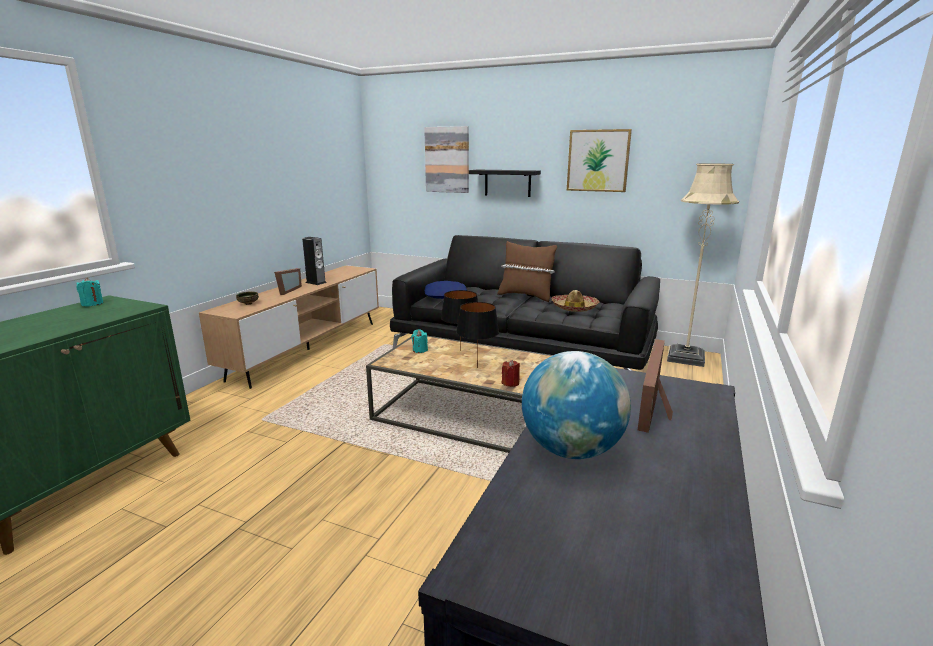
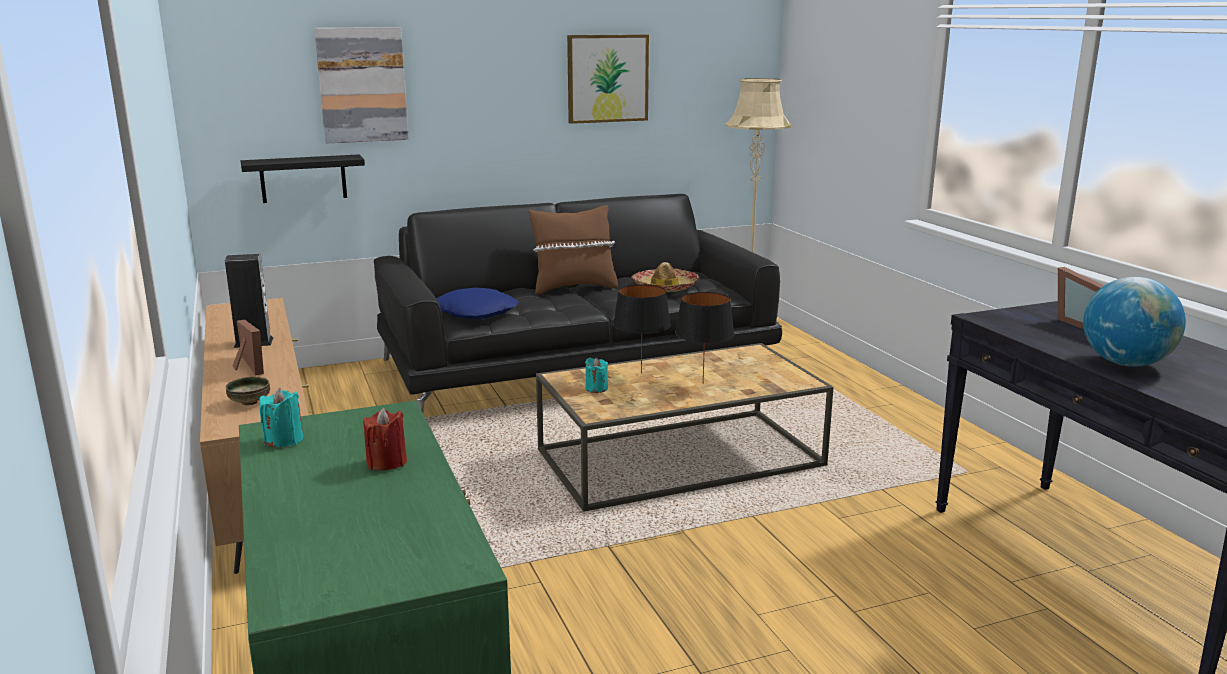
camera: 45 degrees left, 0 degrees up
black shelf [469,170,541,197] -> black shelf moved to [241,154,365,203]
red candle [502,360,520,387] -> red candle moved to [363,408,407,470]

